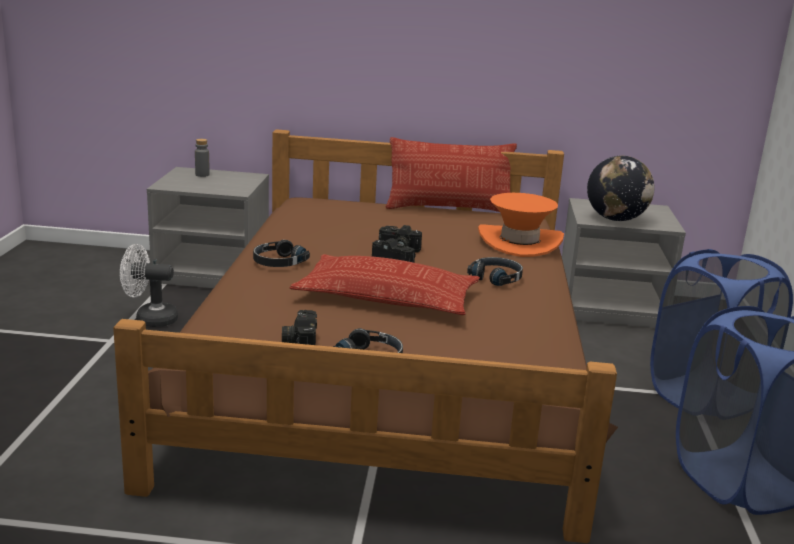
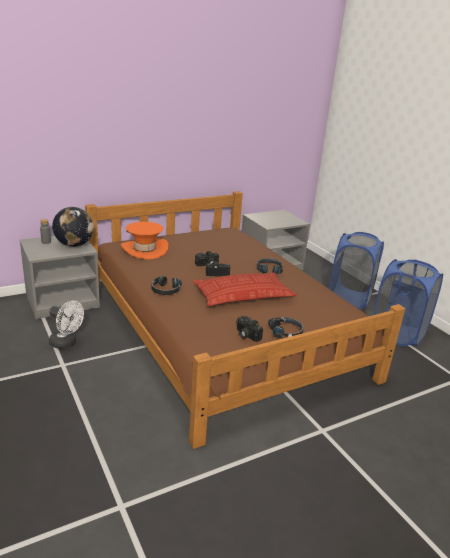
camera: 35 degrees left, 5 degrees up
white fan [120,244,178,327] -> white fan turned 120 degrees counterclockwise [49,301,84,349]
pillow [385,137,517,212] -> none
orange hat [478,193,564,257] -> orange hat moved to [121,222,168,259]
globe [587,156,655,221] -> globe moved to [52,207,94,247]

